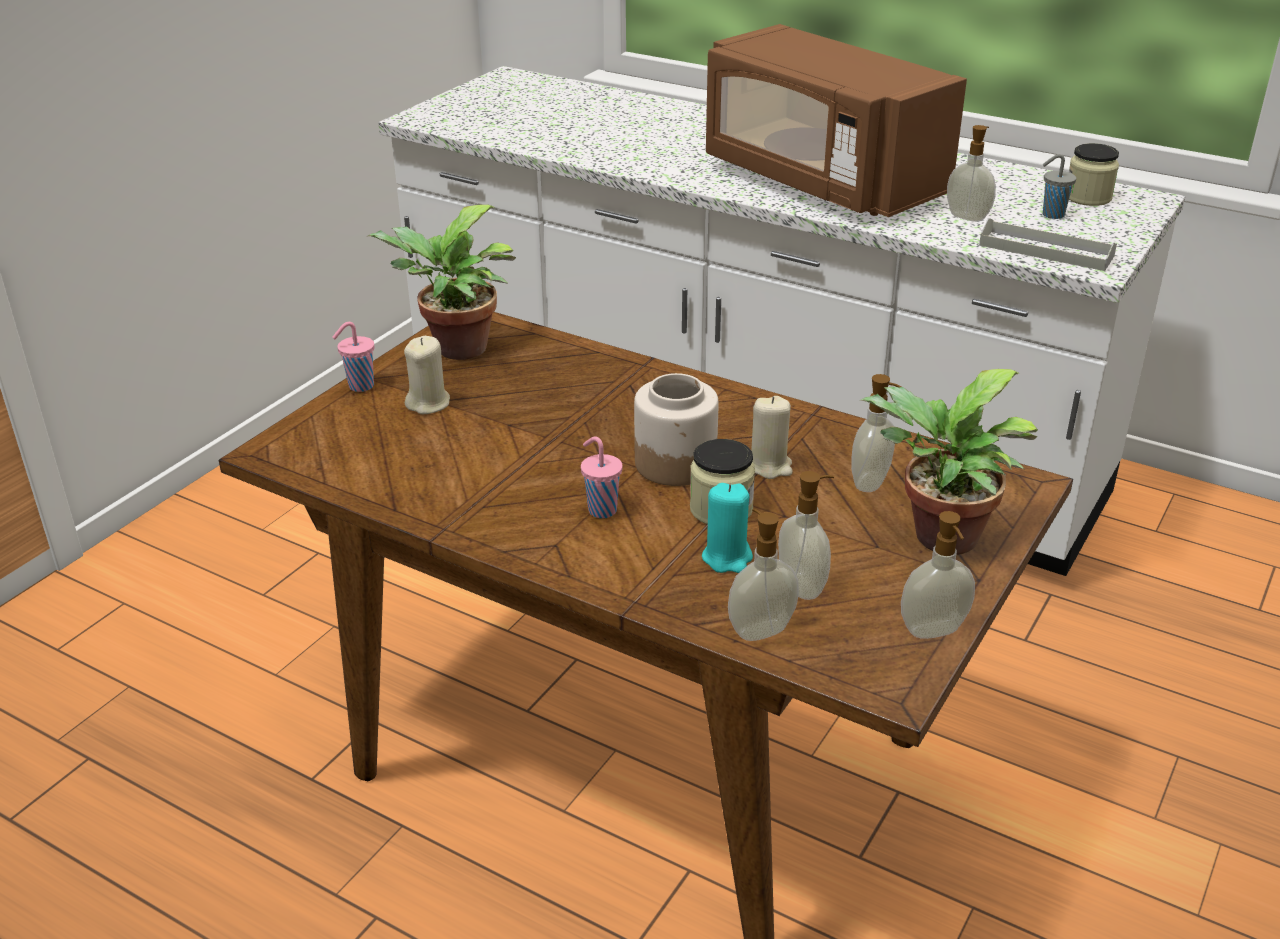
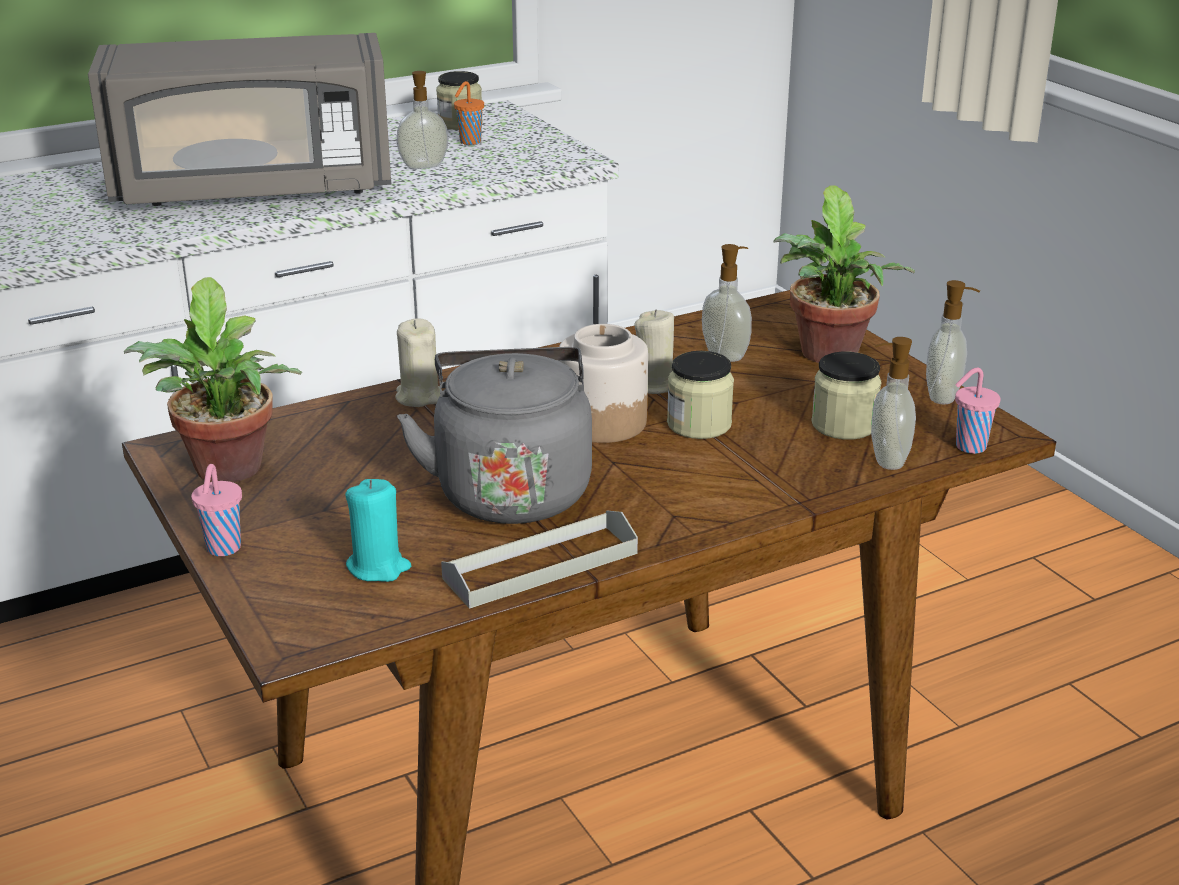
camera: 60 degrees left, 5 degrees down
beige candle [404,336,450,414] -> beige candle moved to [396,318,442,407]
pink cup [581,437,622,518] -> pink cup moved to [955,368,1000,454]
turquoise candle [702,483,753,573] -> turquoise candle moved to [345,479,411,582]
brown microwave [706,24,967,217] -> grey microwave [88,33,391,206]
soap dispenser [778,471,834,600] -> jar [811,352,882,440]
grey tray [979,218,1117,271] -> grey tray moved to [441,511,638,609]
grey cup [1043,154,1076,219] -> orange cup [454,81,484,145]
none -> grey kettle [397,347,592,524]

